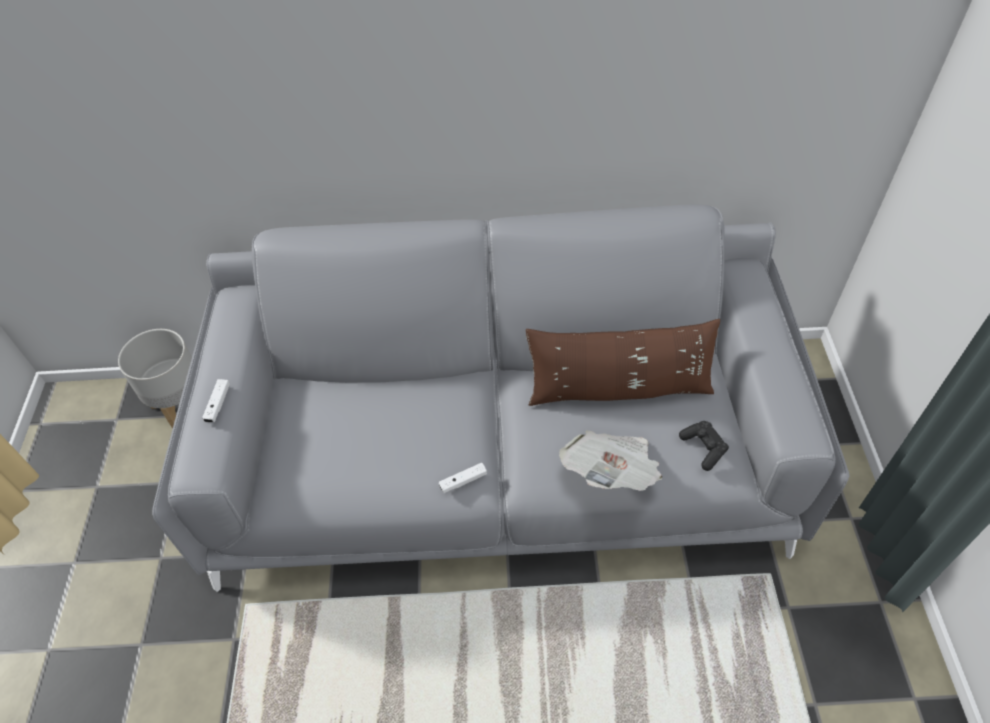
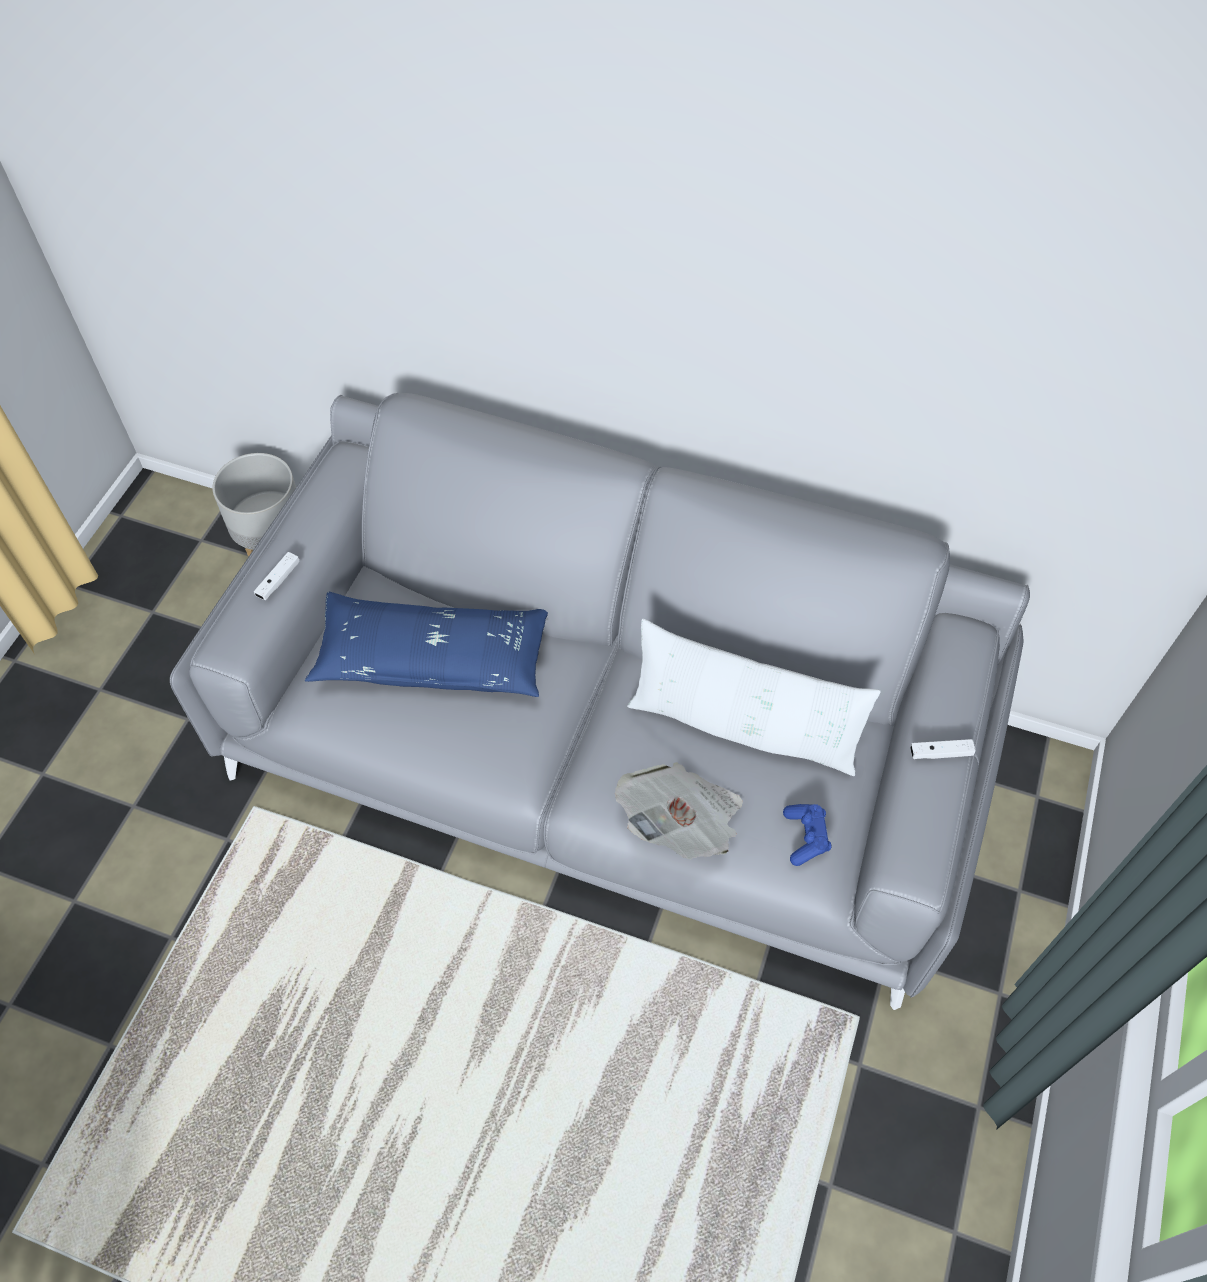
camera: 20 degrees right, 5 degrees up
white game controller [439,463,487,493] -> white game controller moved to [910,739,976,759]
brown pillow [526,319,720,406] -> white pillow [627,619,881,776]
black game controller [679,421,729,471] -> blue game controller [783,804,832,866]
none -> blue pillow [305,592,548,697]

